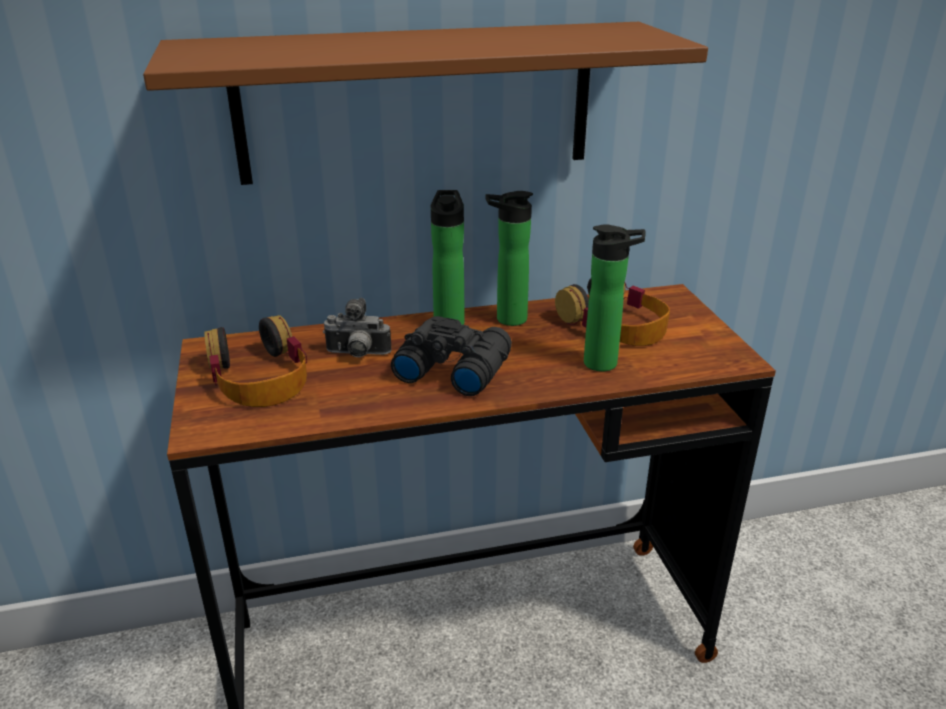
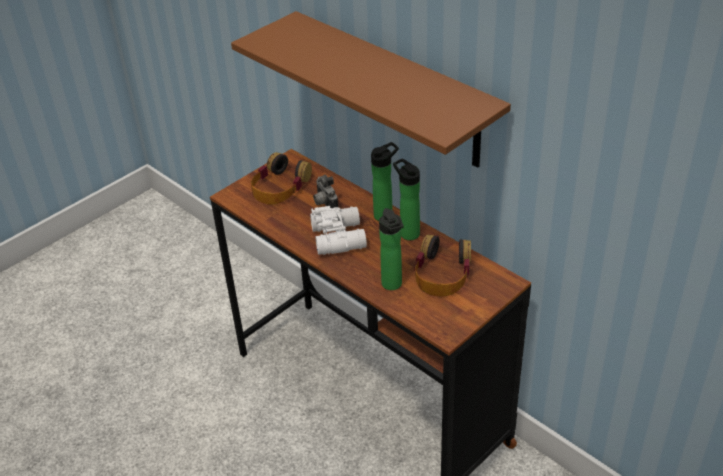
camera: 60 degrees right, 10 degrees up
black binoculars [391,316,512,396] -> white binoculars [310,206,367,255]

